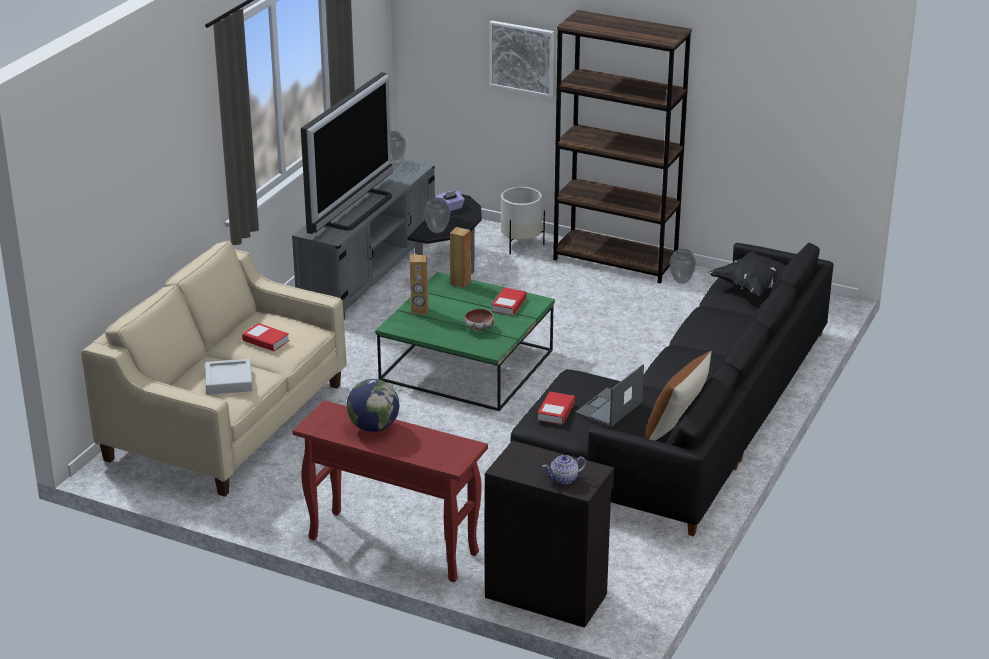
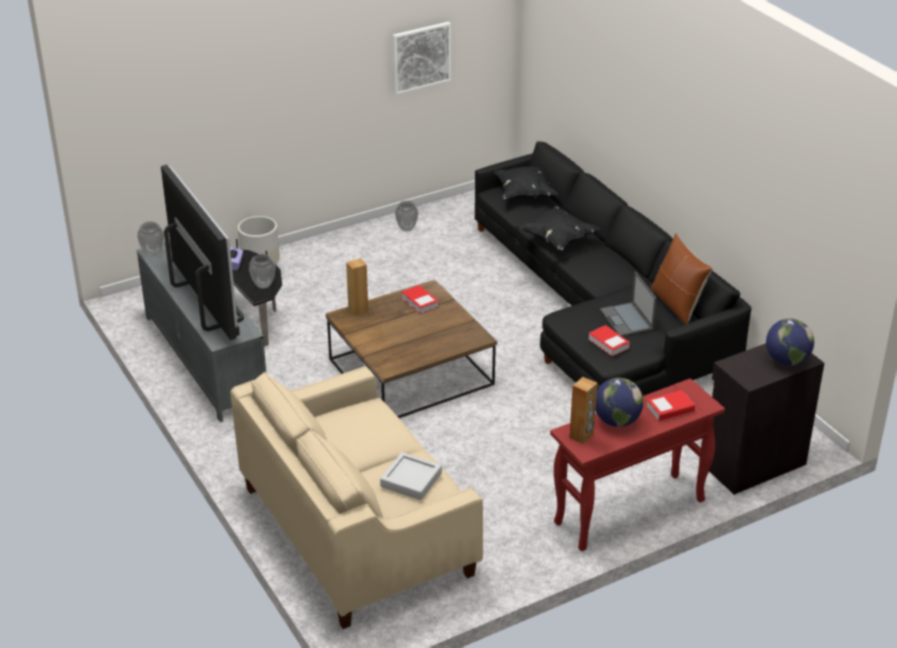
camera: 55 degrees left, 5 degrees up
book [242,323,289,351] -> book moved to [646,390,695,421]
green coffee table [375,272,555,411] -> brown coffee table [326,279,497,418]
brown speaker [410,254,429,315] -> brown speaker moved to [570,377,597,444]
bowl [464,309,495,331] -> none
picture [489,20,554,97] -> picture moved to [393,22,451,95]
teapot [542,455,586,484] -> globe [766,318,814,366]
brown bookcase [553,10,692,284] -> none
none -> black pillow [518,206,601,251]

